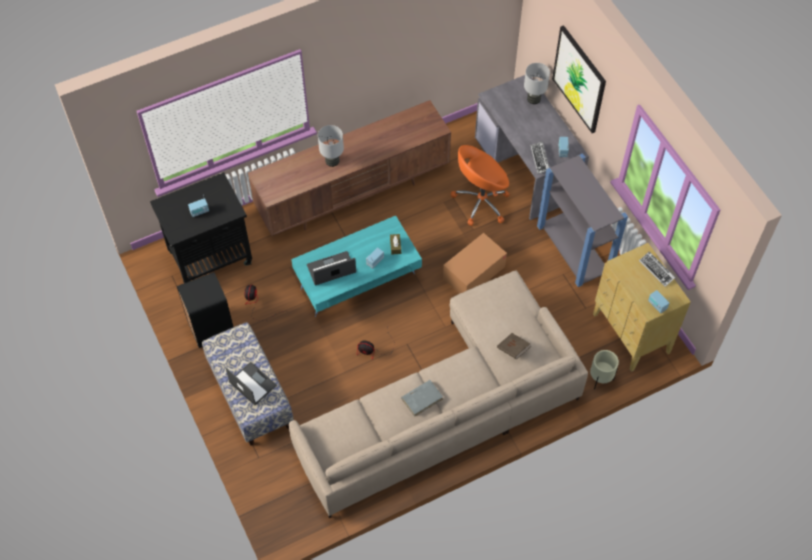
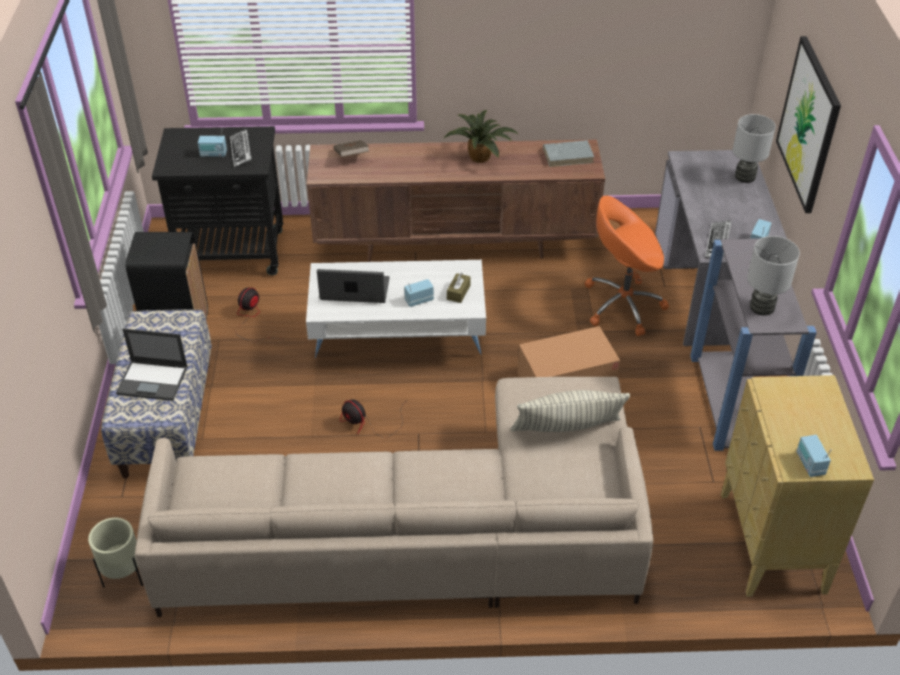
camera: 25 degrees right, 15 degrees down
laptop [226,362,277,405] -> laptop turned 120 degrees clockwise [116,328,188,401]
turquoise coffee table [291,216,422,317] -> white coffee table [306,260,486,358]
grey table lamp [318,125,344,167] -> grey table lamp moved to [747,236,800,316]
grey book [401,380,443,417] -> grey book moved to [543,140,594,167]
brown book [497,333,531,359] -> brown book moved to [333,140,369,157]
beige planter [590,350,619,390] -> beige planter moved to [88,518,143,588]
keyboard [639,251,676,287] -> keyboard moved to [230,129,252,168]
none -> potted plant [444,110,519,163]
none -> pillow [510,390,630,432]

